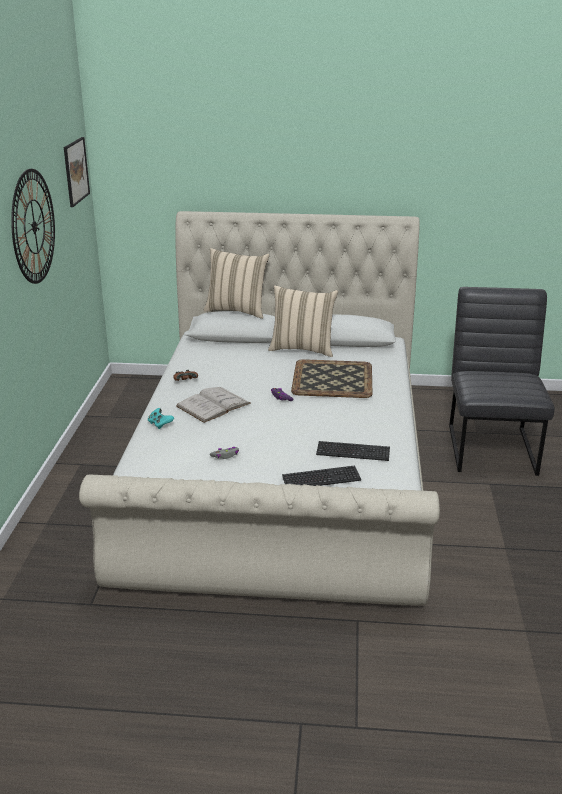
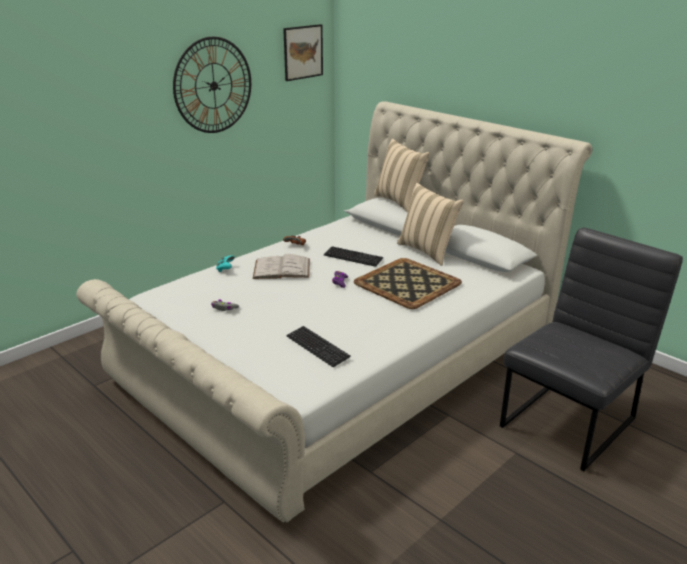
camera: 40 degrees right, 0 degrees up
keyboard [282,465,361,486] -> keyboard moved to [324,246,383,267]

